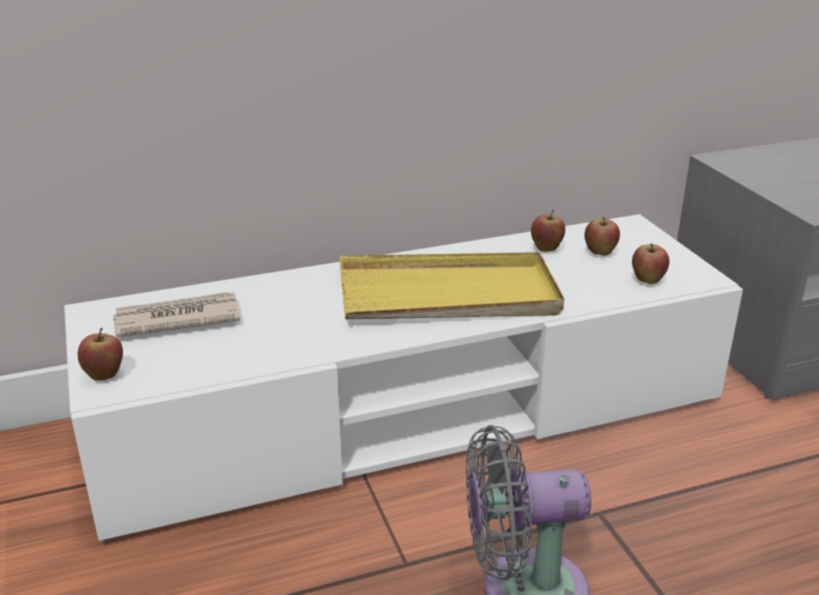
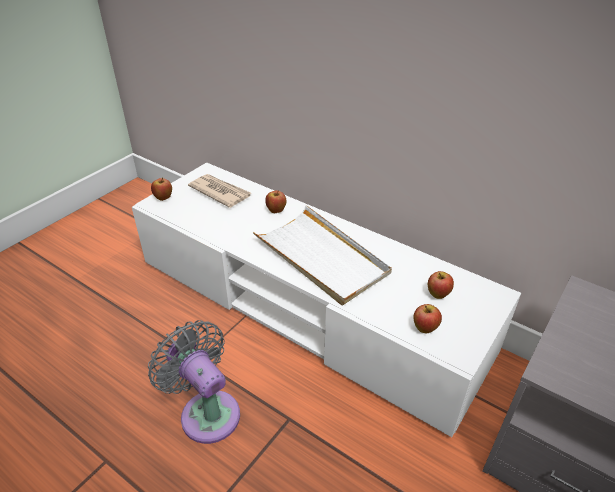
camera: 55 degrees right, 10 degrees up
yellow tray [340,252,564,319] -> white tray [253,205,392,305]
apple [531,210,565,252] -> apple moved to [265,190,286,213]

